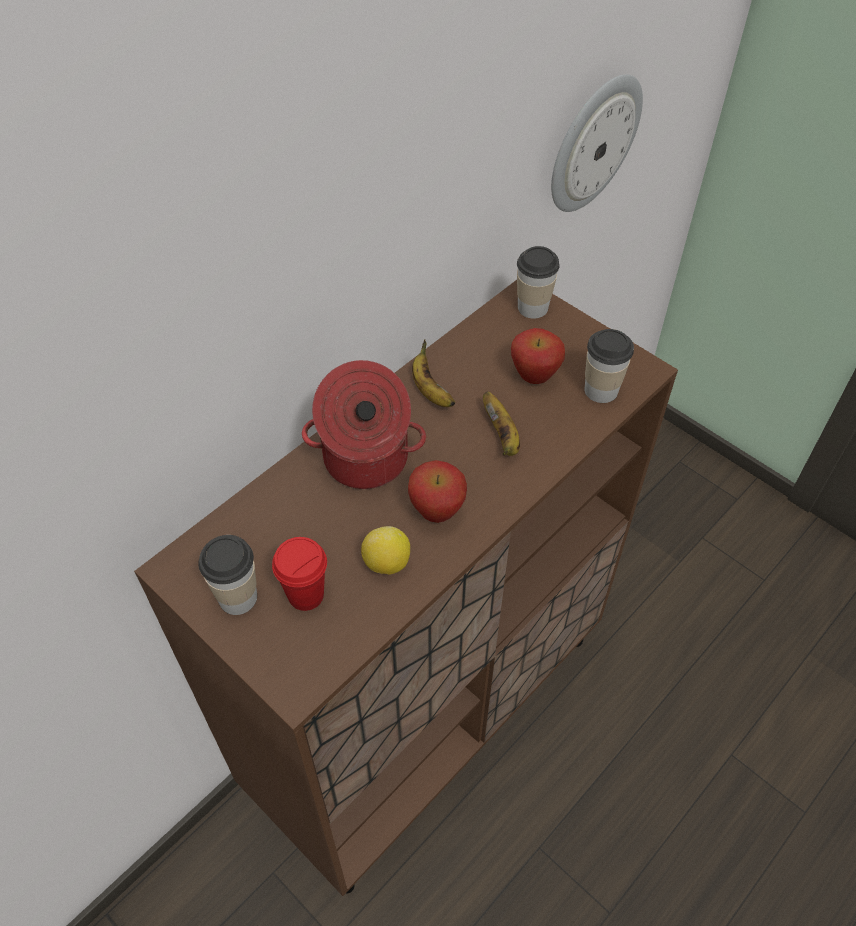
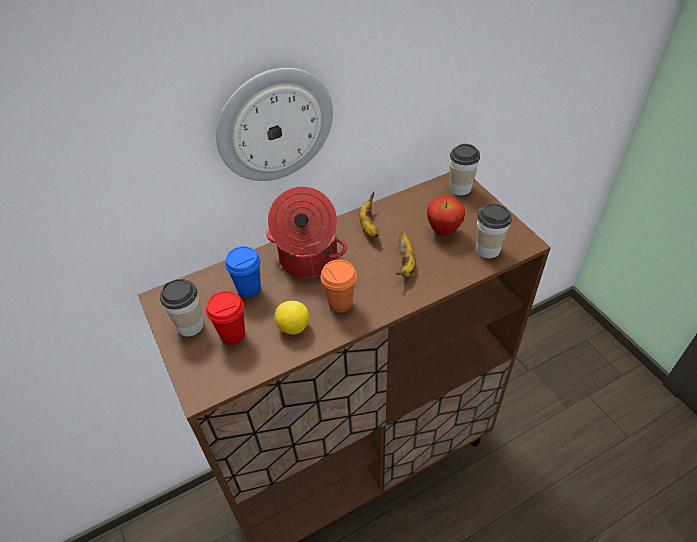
camera: 20 degrees right, 5 degrees down
apple [408,460,467,523] -> orange cup [321,260,357,312]
wall clock [551,74,643,212] -> wall clock moved to [216,68,333,181]
none -> blue cup [225,246,261,298]

